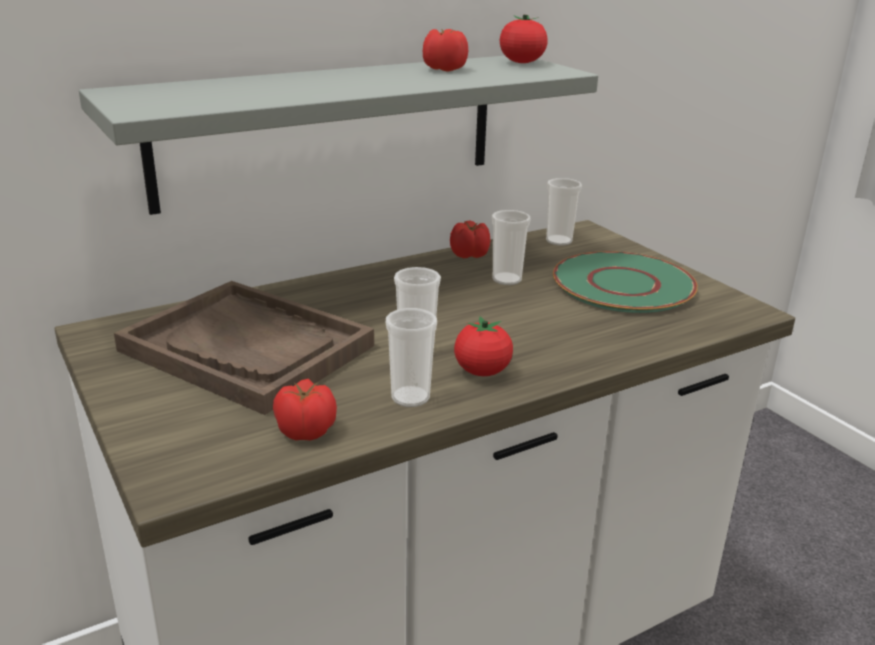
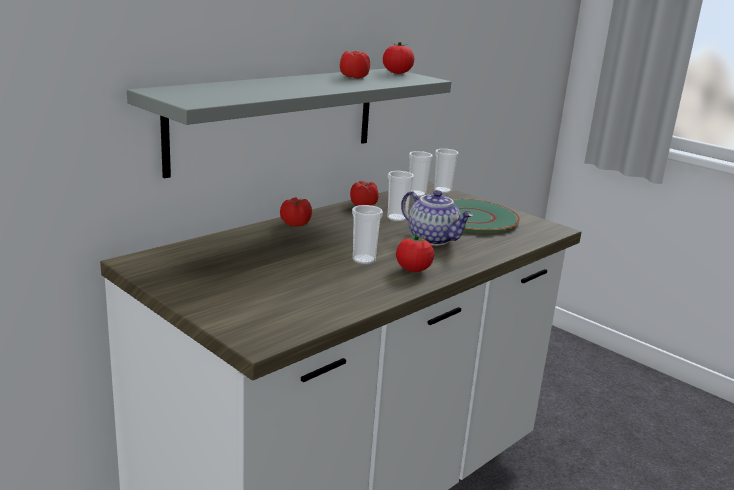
camera: 15 degrees left, 5 degrees down
brown tray [114,281,374,415] -> none
tomato [273,379,337,441] -> tomato moved to [280,197,312,226]
cup [386,308,437,407] -> cup moved to [434,149,458,193]
none -> teapot [401,190,473,246]

